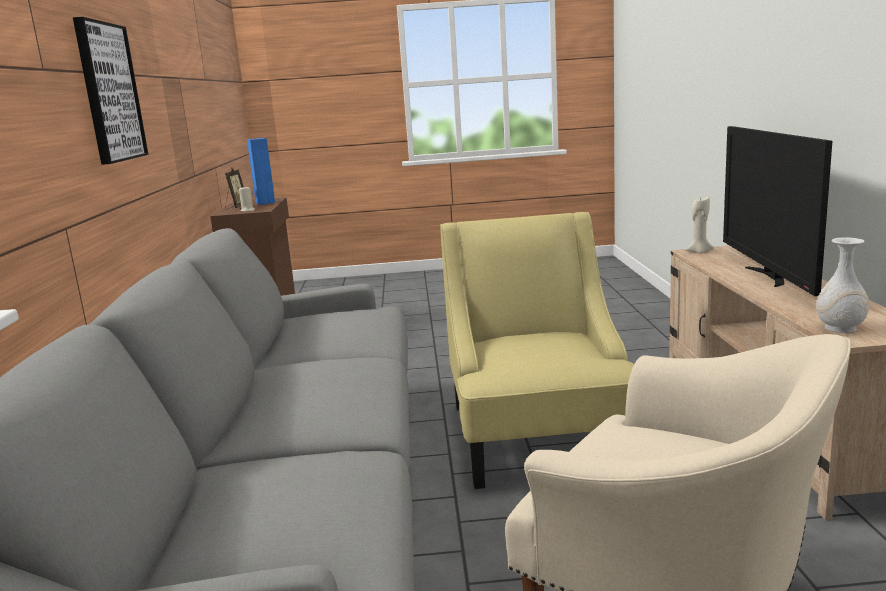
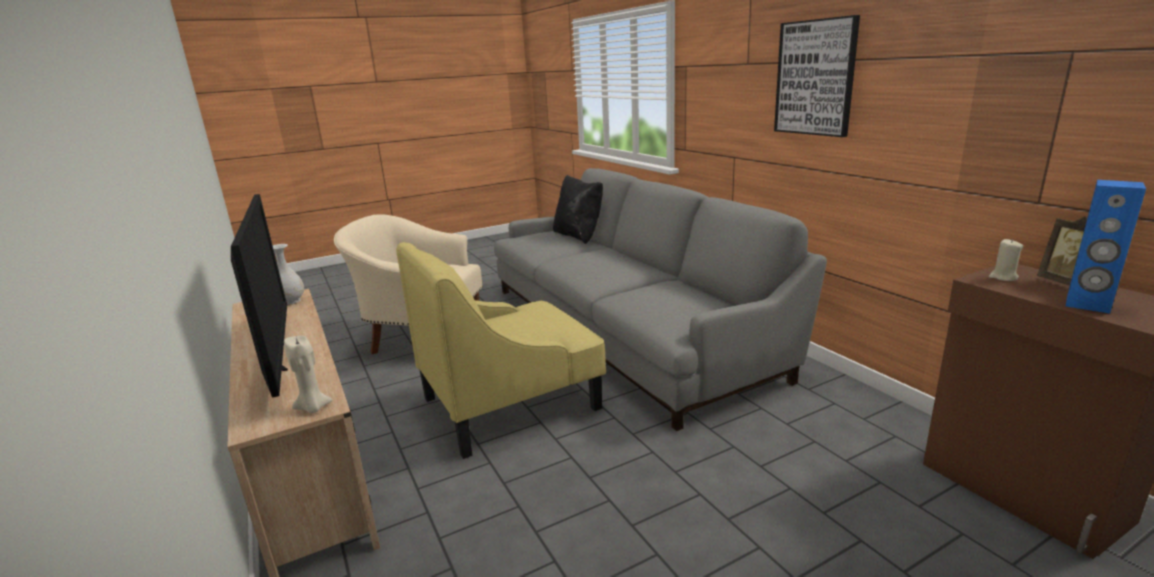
camera: 155 degrees right, 5 degrees up
yellow armchair [440,212,634,489] -> yellow armchair turned 90 degrees clockwise [396,242,606,459]
none -> black pillow [553,175,603,244]

